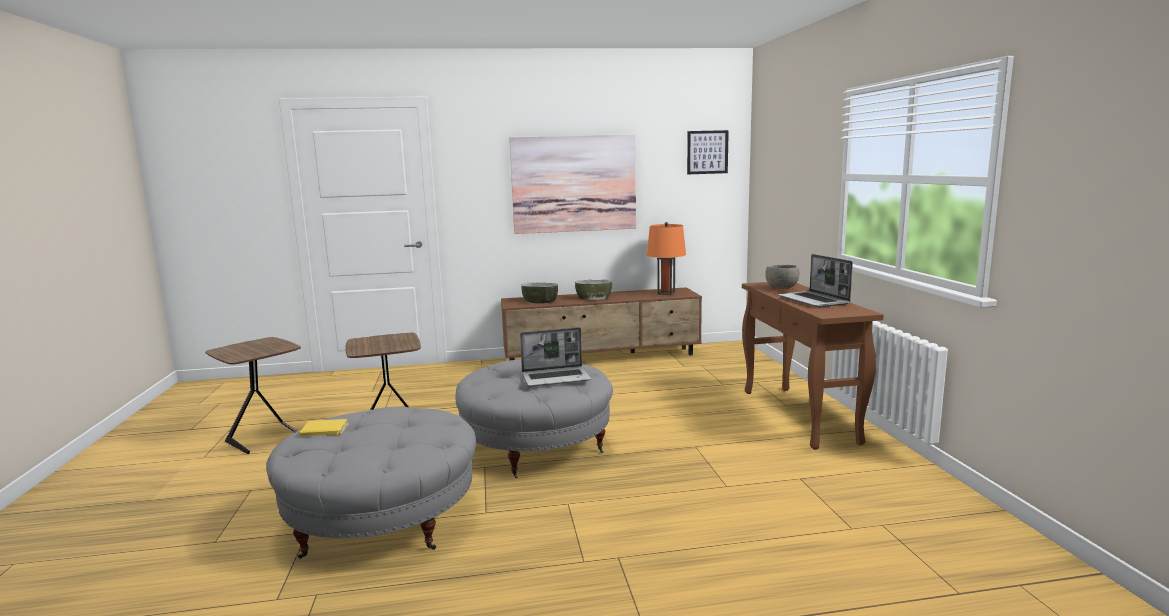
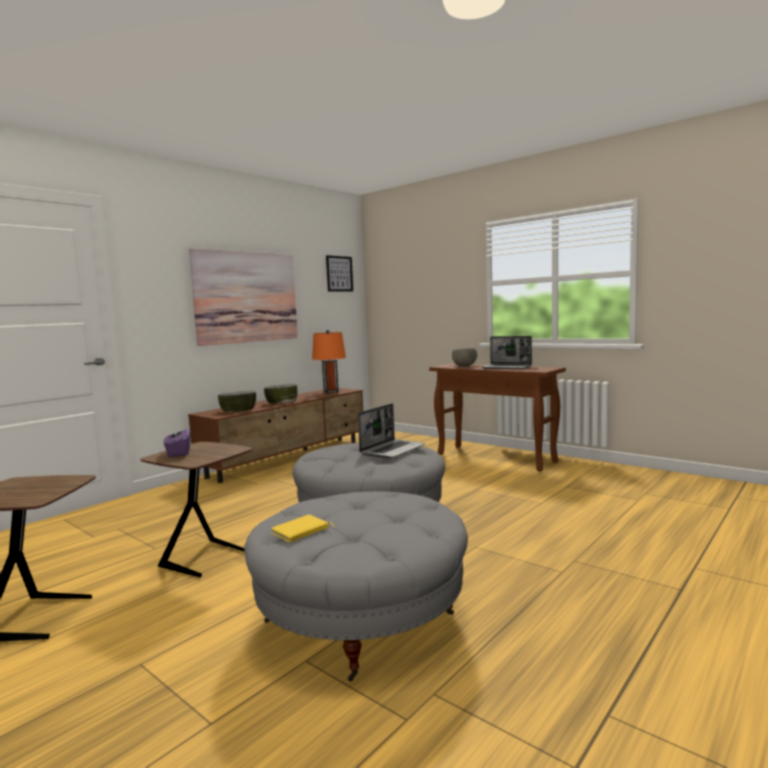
camera: 40 degrees left, 5 degrees down
none -> purple tissue box [163,424,191,457]

